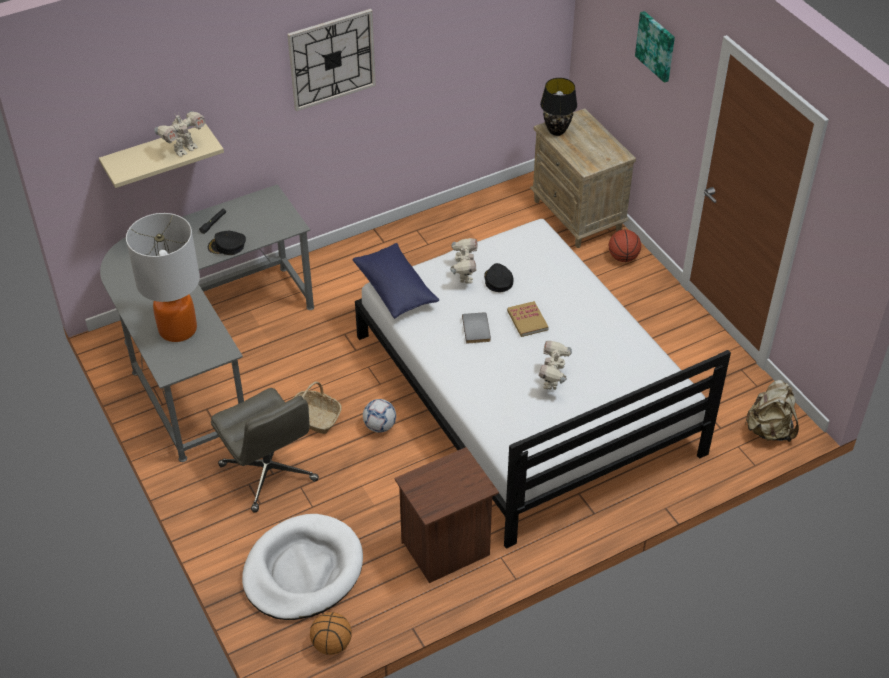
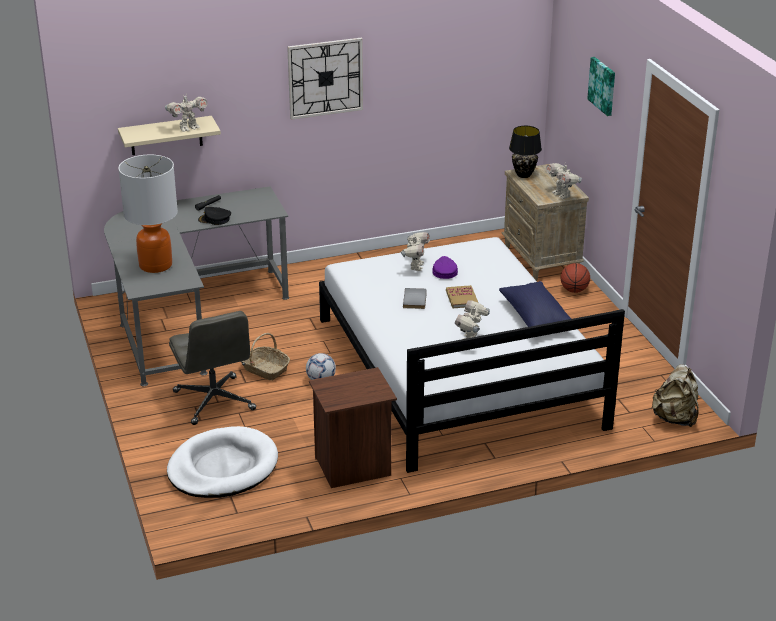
camera: 10 degrees right, 15 degrees down
basketball [310,612,352,655] -> none
blue pillow [352,243,439,319] -> blue pillow moved to [499,281,571,327]
black cap [484,263,513,292] -> purple cap [432,256,458,279]
none -> toy robot [546,163,582,199]

